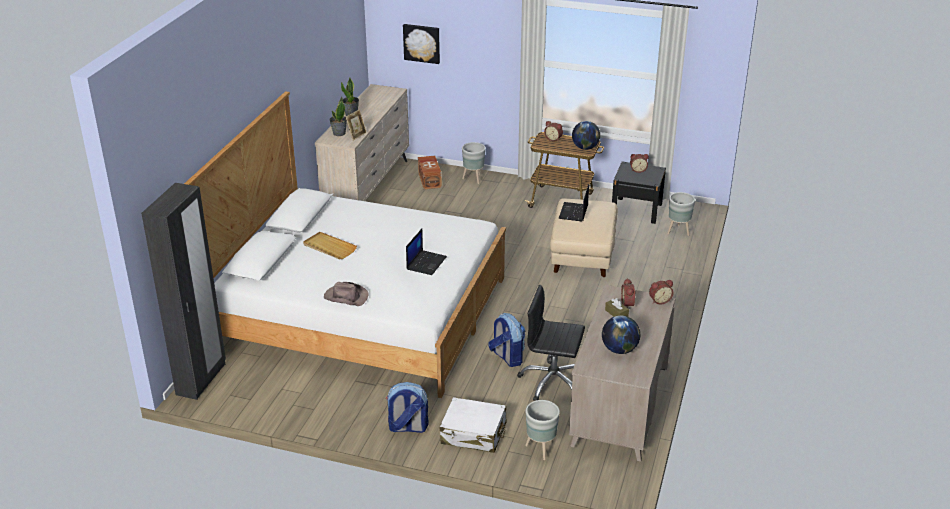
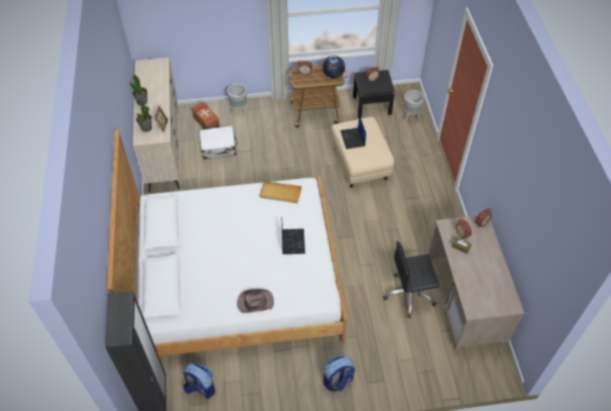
camera: 25 degrees left, 20 degrees up
beige tray [303,232,357,260] -> beige tray moved to [259,181,302,203]
picture [403,24,440,64] -> none
white suitcase [440,397,506,453] -> white suitcase moved to [200,126,238,159]
backpack [488,313,525,367] -> backpack moved to [183,363,215,399]
grey planter [525,400,560,460] -> none
globe [602,315,640,354] -> none

